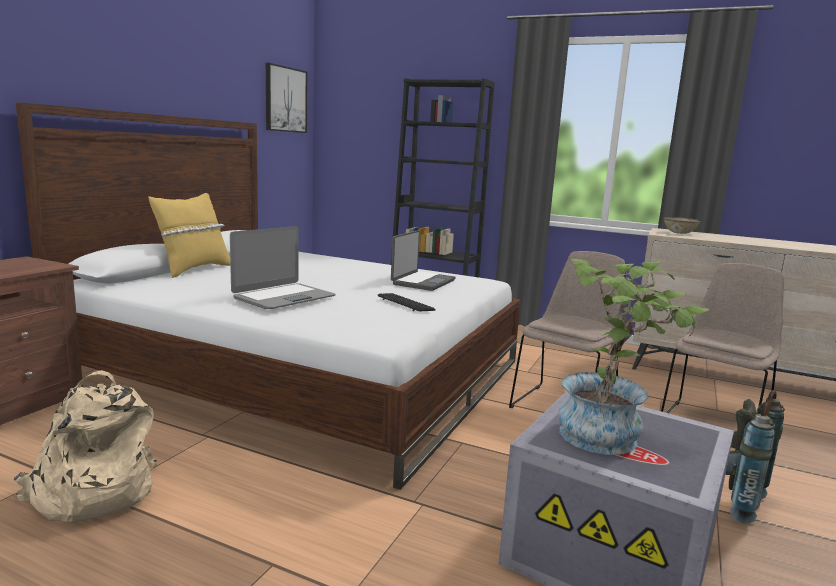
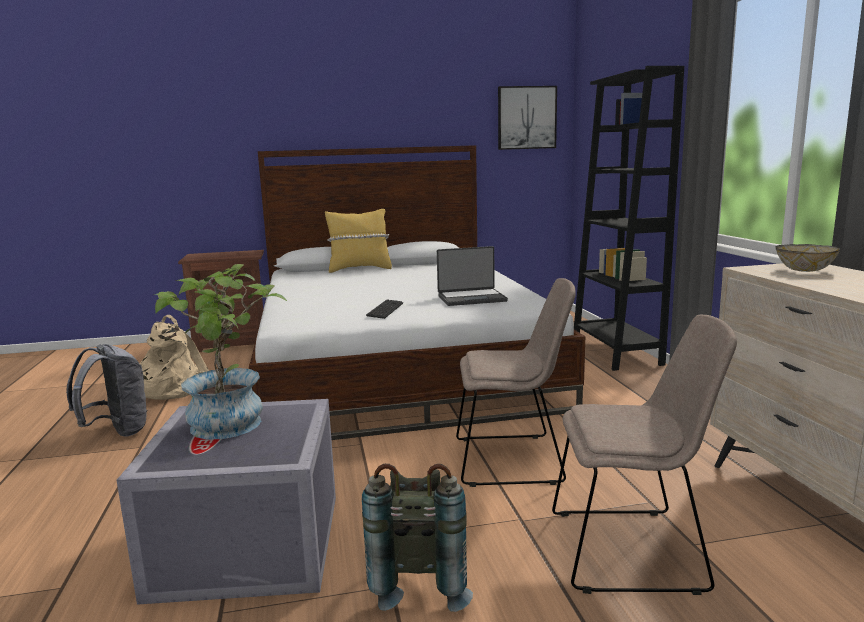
camera: 55 degrees right, 0 degrees up
laptop [230,226,336,309] -> none
none -> grey backpack [66,344,148,437]

